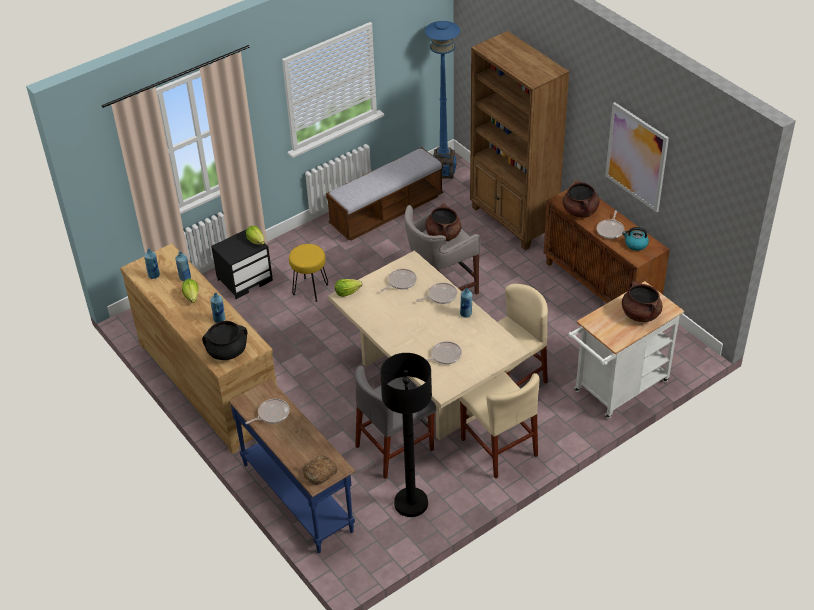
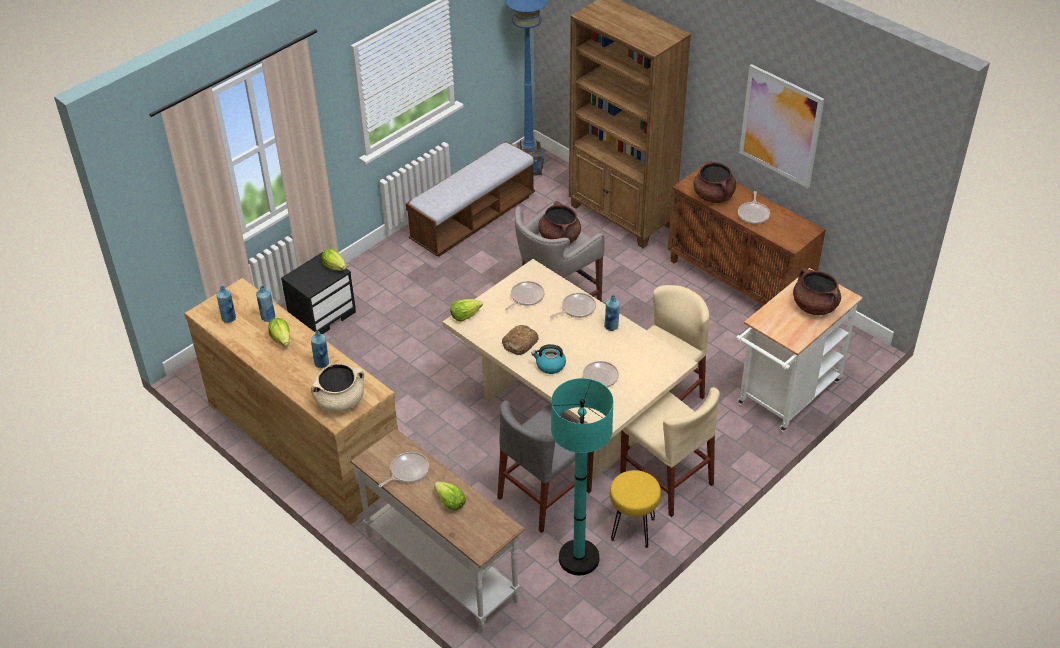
camera: 10 degrees left, 0 degrees up
black cooking pot [202,321,248,360] -> beige cooking pot [311,363,364,412]
blue console table [228,379,356,553] -> white console table [350,428,526,633]
yellow stool [289,244,328,302] -> yellow stool moved to [610,470,661,548]
bread [303,455,338,485] -> bread moved to [502,325,539,355]
black floor lamp [380,353,432,517] -> turquoise floor lamp [551,378,614,575]
kettle [622,227,649,251] -> kettle moved to [531,344,566,374]
none -> lettuce [434,481,466,511]

